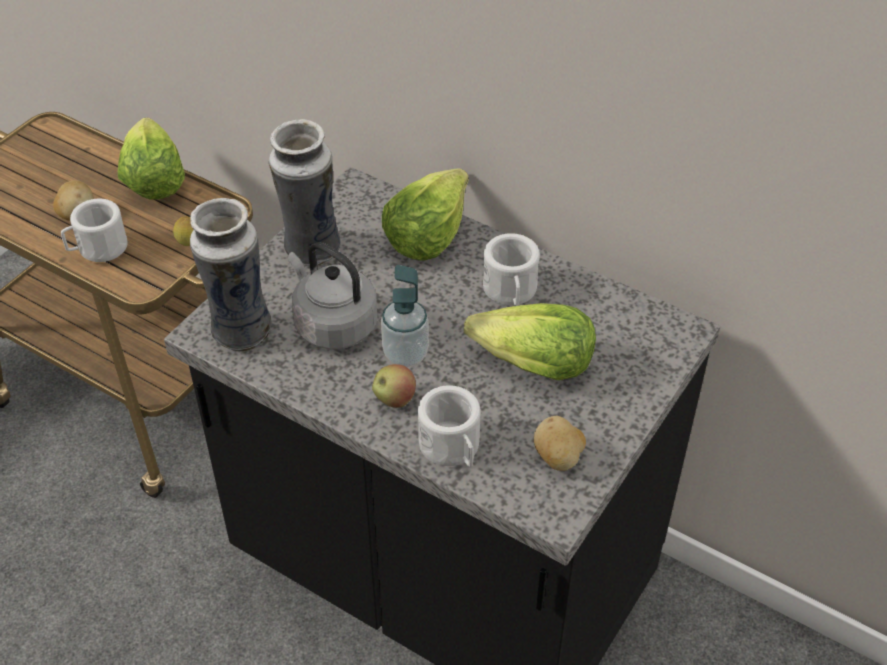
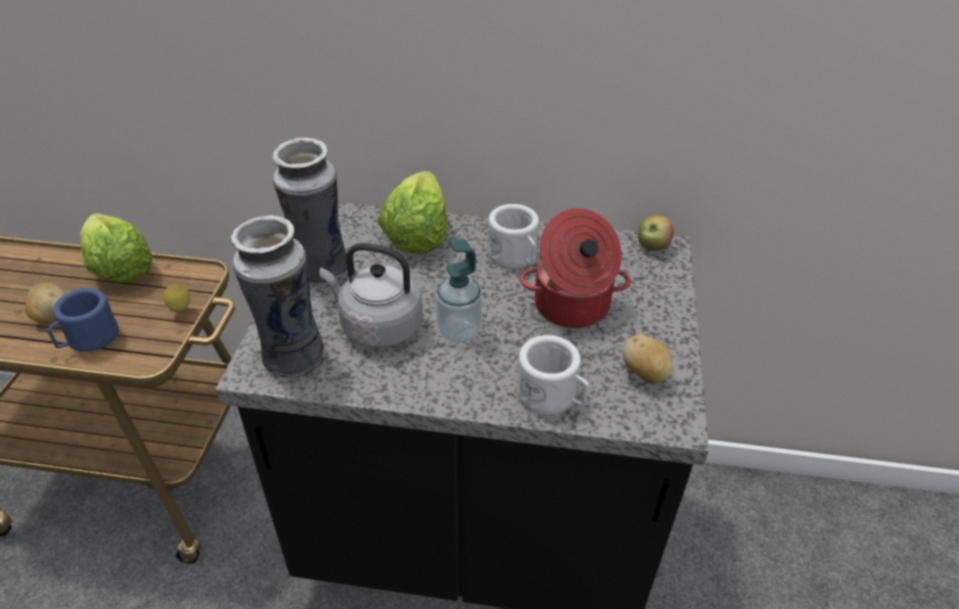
camera: 25 degrees left, 5 degrees down
white mug [61,199,128,262] -> blue mug [47,288,119,352]
apple [372,364,416,408] -> apple moved to [638,215,674,251]
lettuce [464,303,596,380] -> cooking pot [520,208,631,328]

